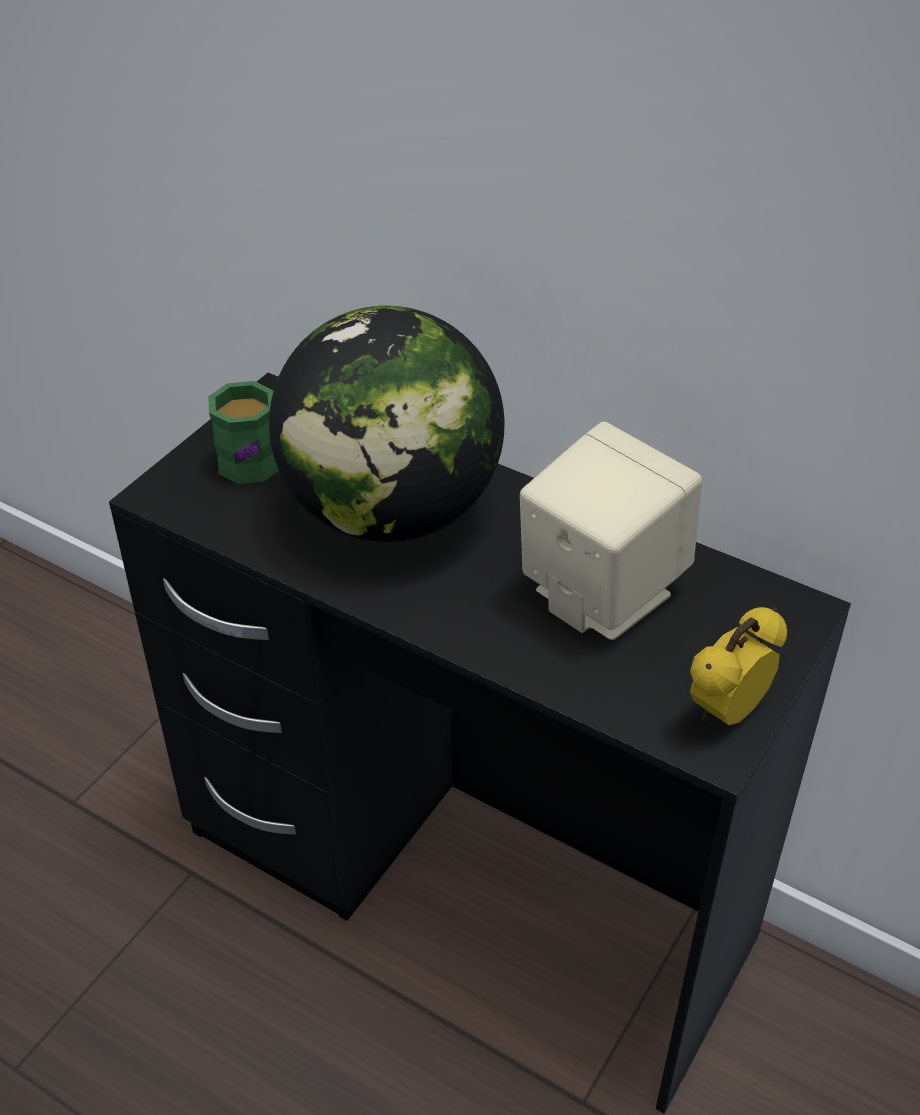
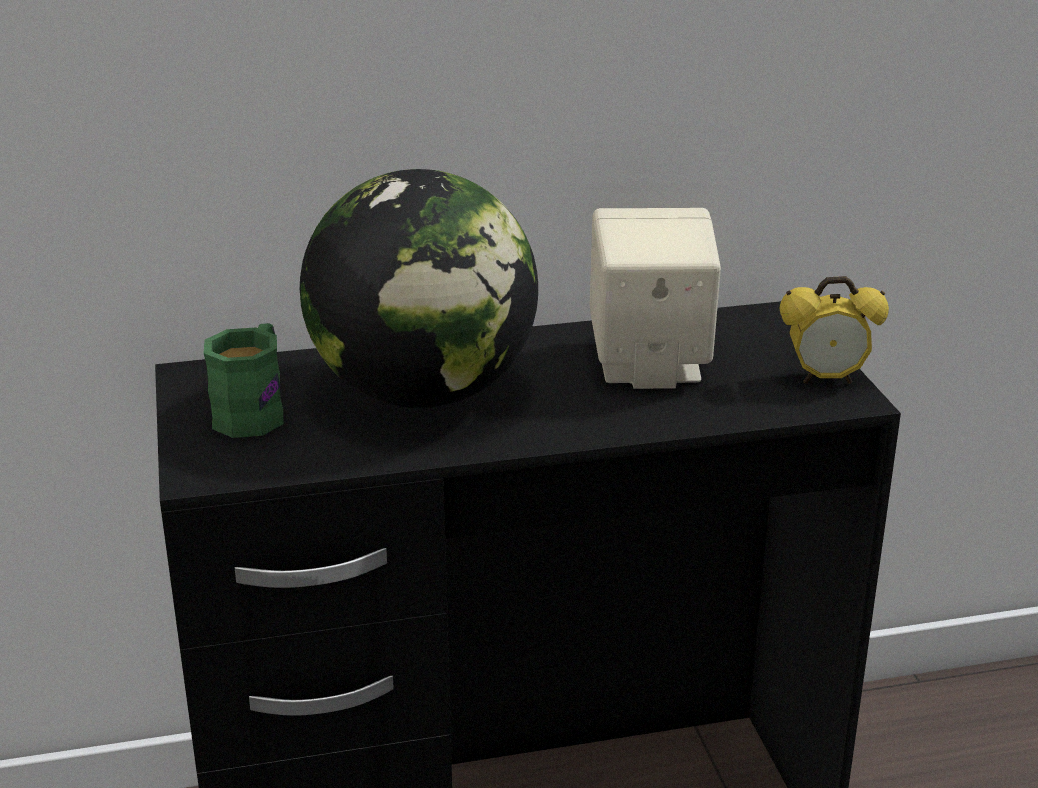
camera: 45 degrees left, 15 degrees down
alarm clock [690,607,787,725] -> alarm clock turned 90 degrees counterclockwise [779,276,889,384]

